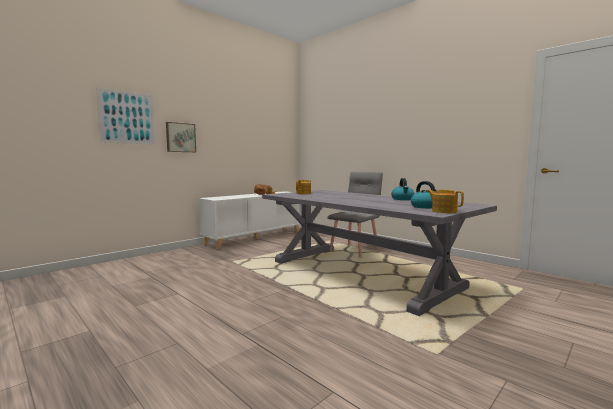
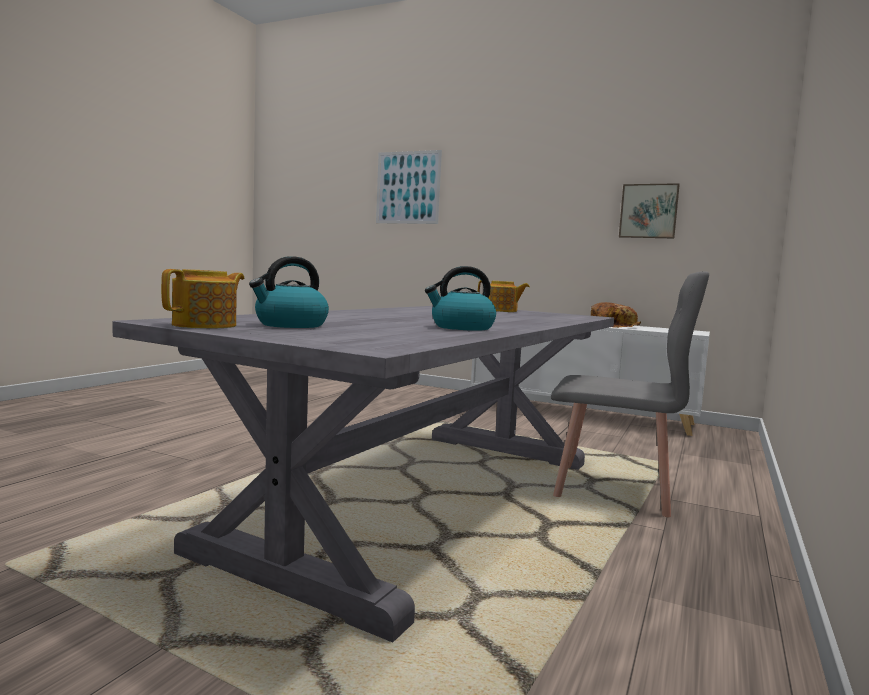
camera: 70 degrees right, 0 degrees up
picture [166,122,196,152] -> picture moved to [619,183,680,238]

